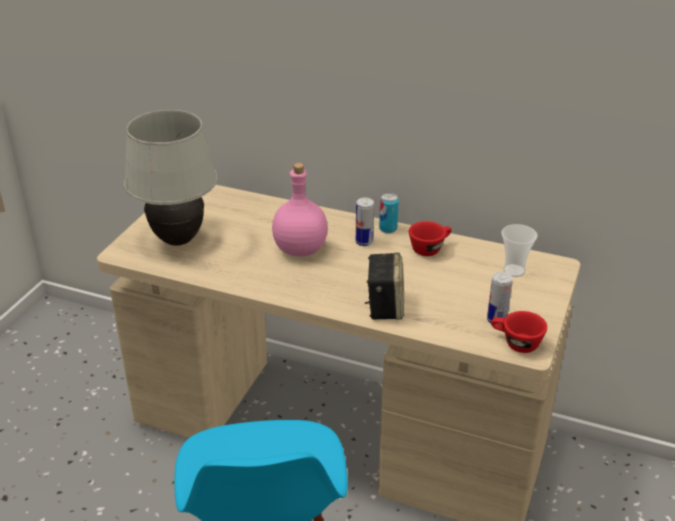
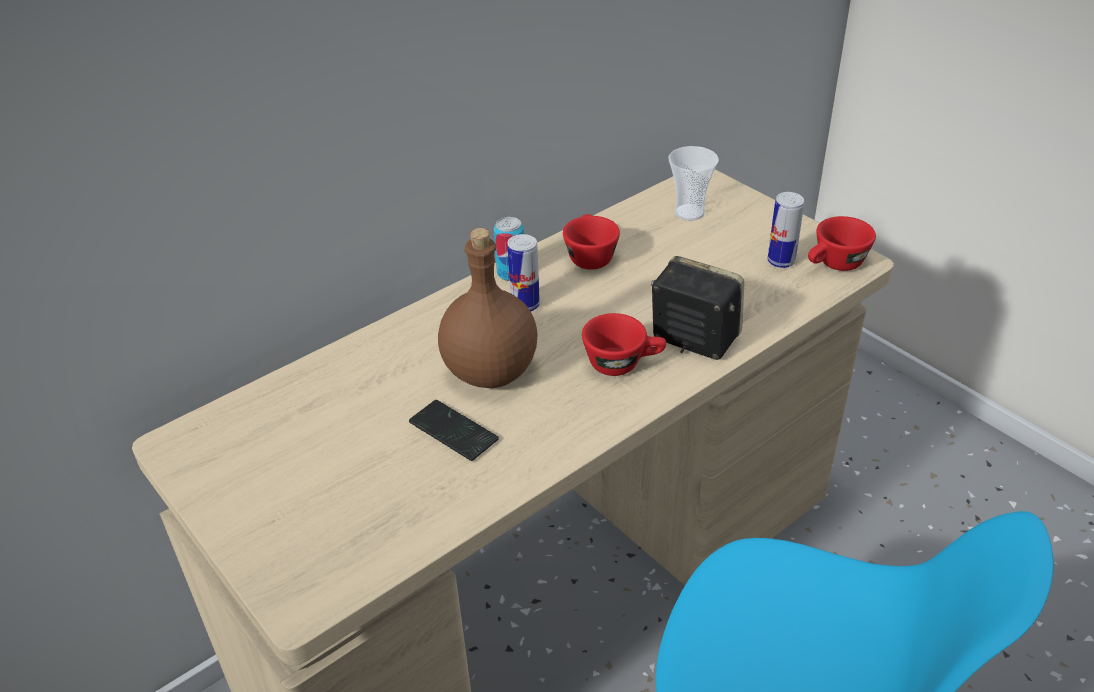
camera: 60 degrees left, 5 degrees up
white table lamp [124,110,218,246] -> none
pink bottle [272,163,328,257] -> brown bottle [438,228,538,388]
none -> phone [409,400,499,461]
none -> red cup [582,313,666,376]

